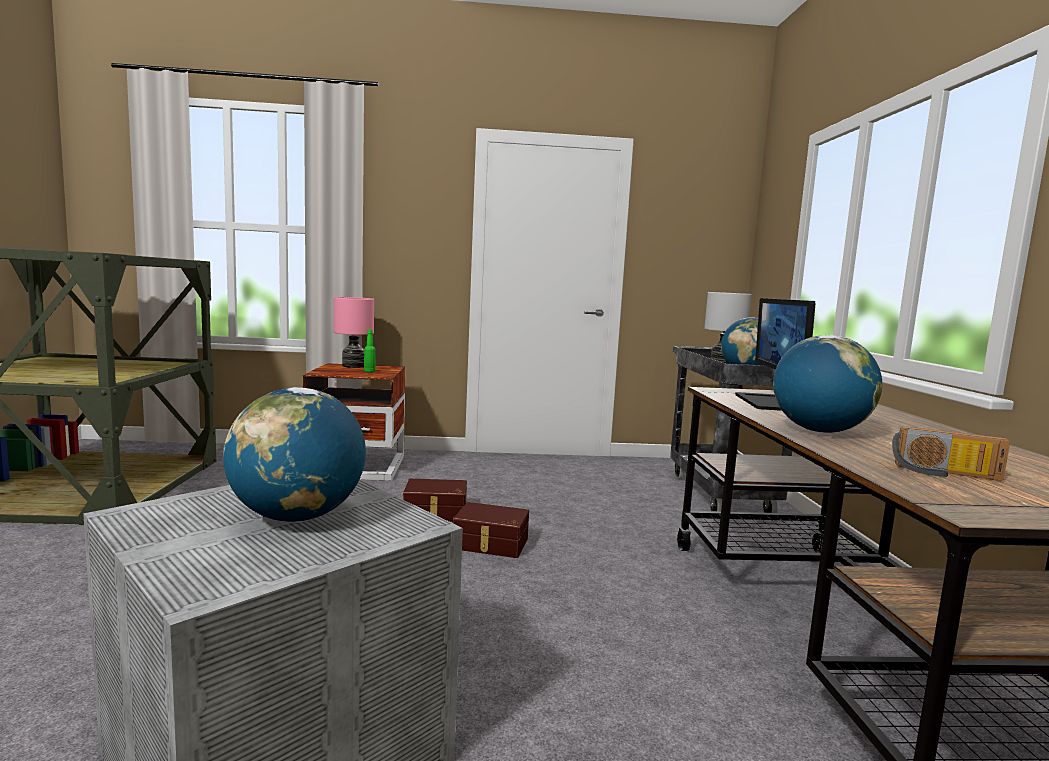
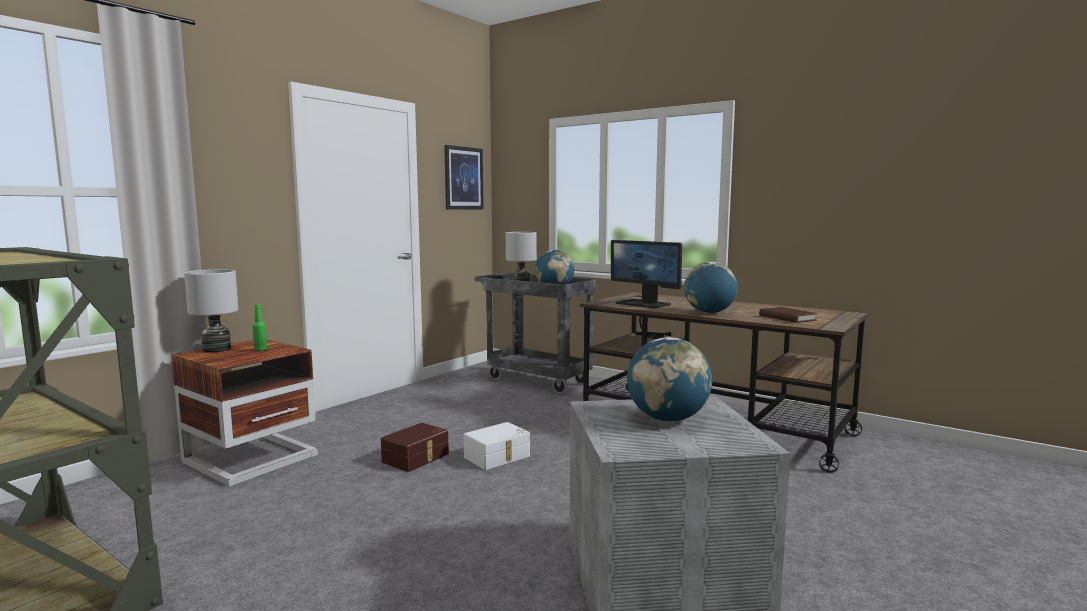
camera: 50 degrees left, 0 degrees up
pink table lamp [334,297,374,368] -> grey table lamp [184,269,239,353]
brown storage box [453,502,529,558] -> white storage box [464,422,530,470]
radio [892,426,1010,481] -> brown book [759,307,818,323]
none -> picture [444,145,484,209]

